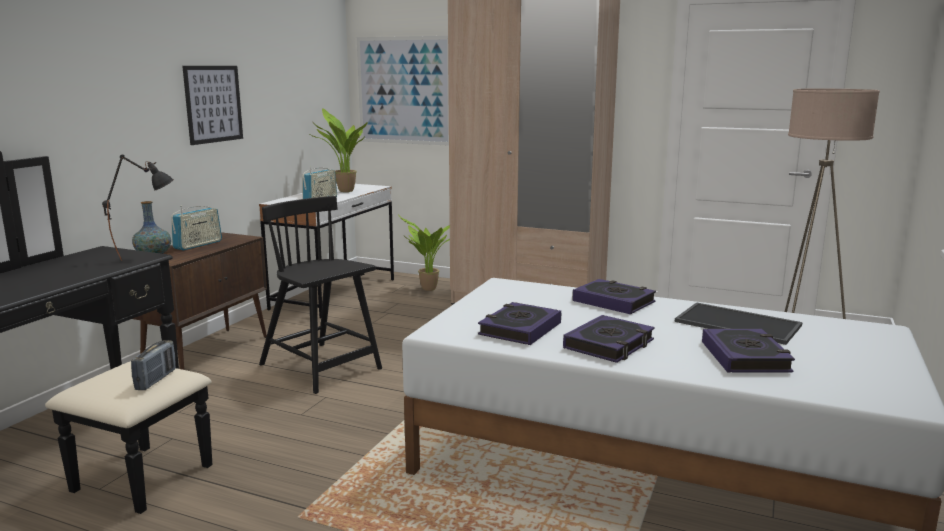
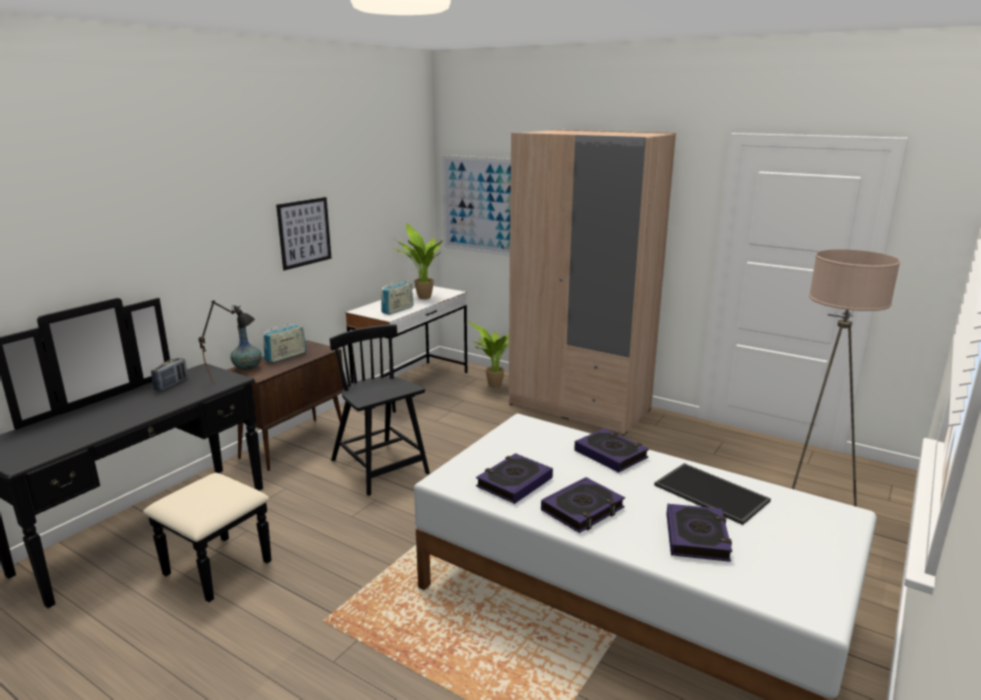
camera: 10 degrees right, 5 degrees up
radio [131,340,176,390] -> radio moved to [151,358,188,391]

